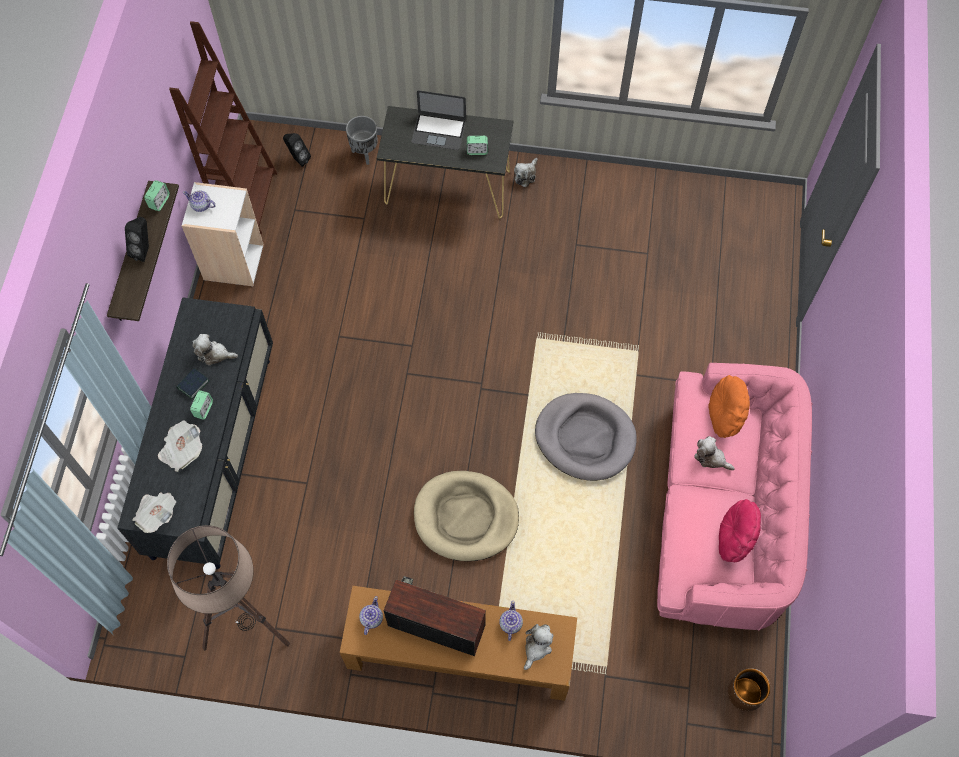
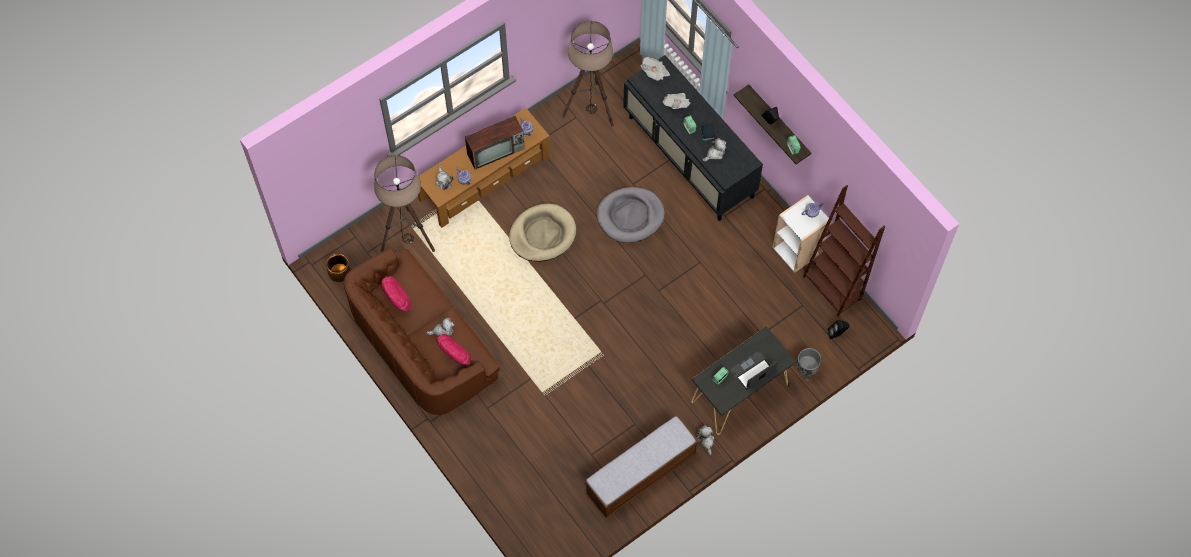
camera: 135 degrees right, 0 degrees up
grey dog bed [535,393,637,481] -> grey dog bed moved to [597,187,665,243]
pink sofa [657,363,813,631] -> brown sofa [344,248,500,415]
orange pillow [708,375,750,438] -> pink pillow [437,334,471,365]
none -> floor lamp [374,155,435,252]
none -> bench [585,416,699,519]

